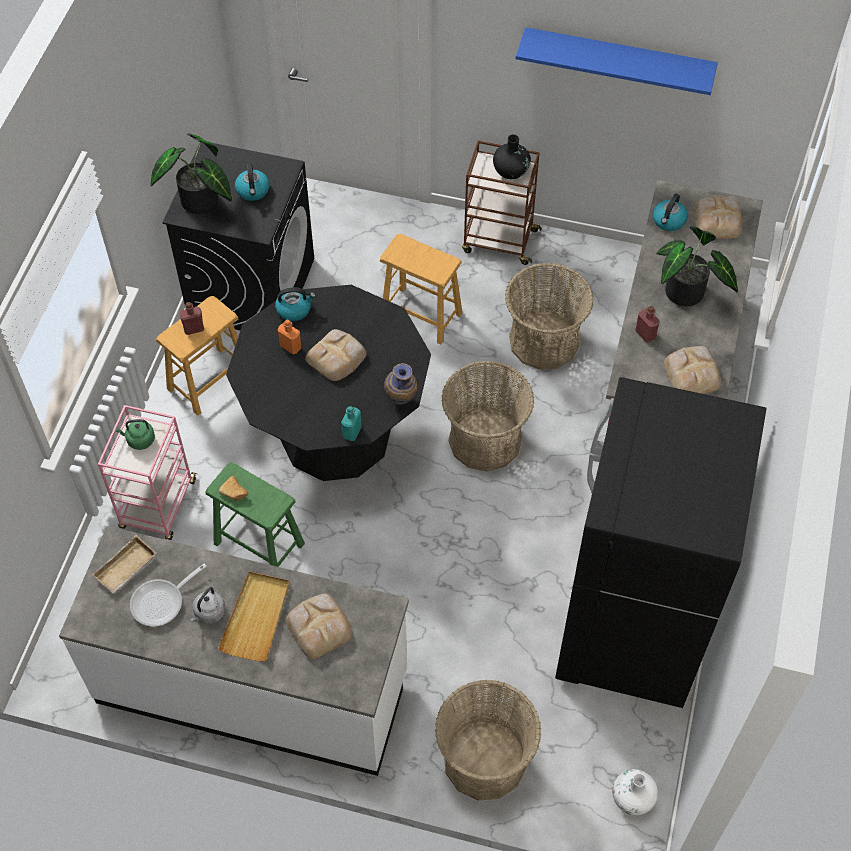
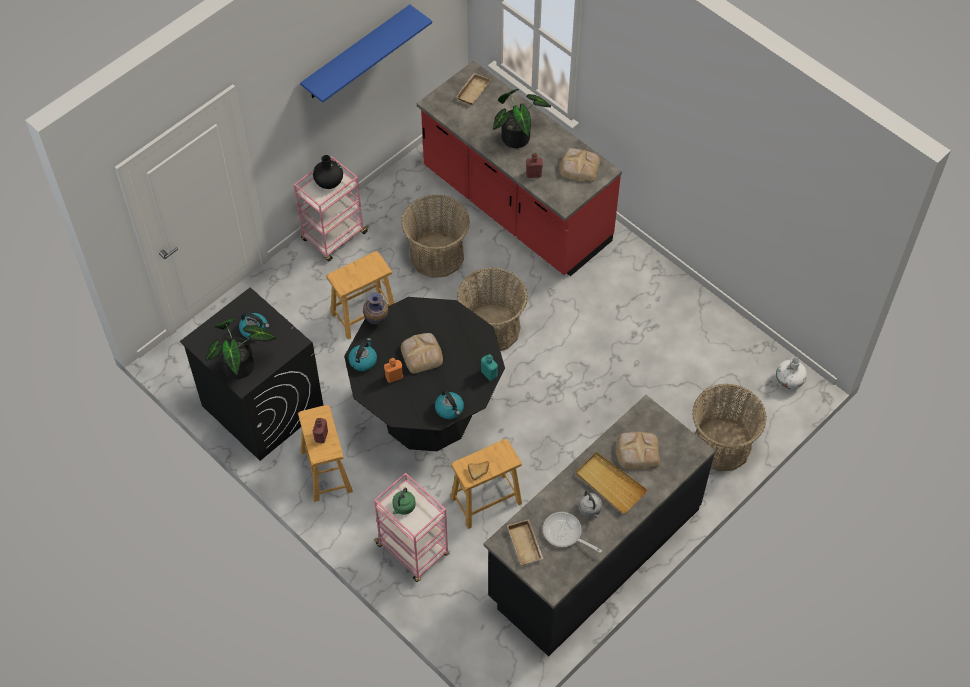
camera: 60 degrees left, 0 degrees up
white counter [59,526,409,776] -> black counter [484,395,715,656]
frying pan [130,563,207,626] -> frying pan turned 135 degrees clockwise [543,512,602,553]
green stool [205,462,305,567] -> brown stool [450,439,522,529]
vase [384,363,418,405] -> vase moved to [363,292,388,324]
brown cart [462,141,542,265] -> pink cart [294,156,369,262]
black fridge [555,377,766,708] -> none
kettle [653,193,688,231] -> kettle moved to [435,389,464,419]
bread [694,195,743,239] -> beige tray [456,73,491,105]

